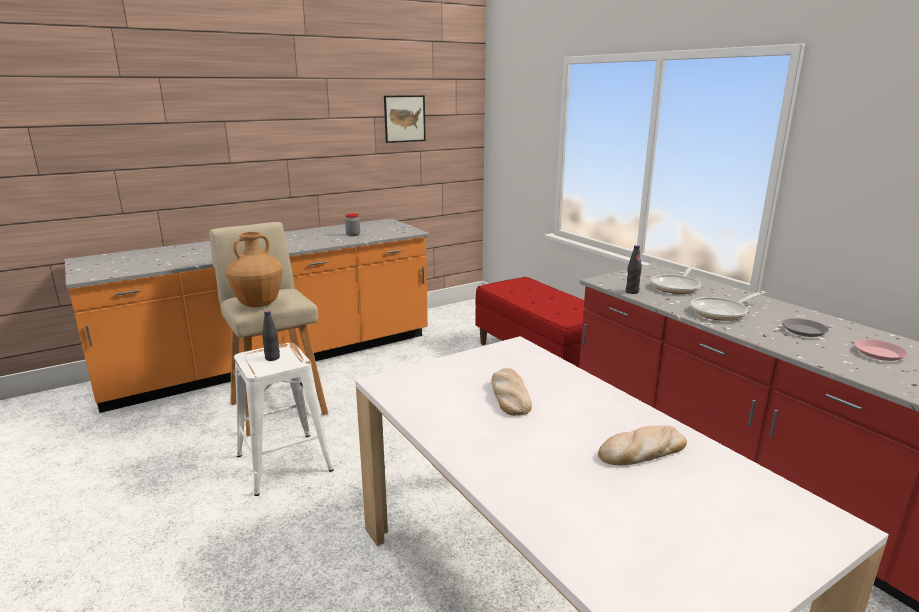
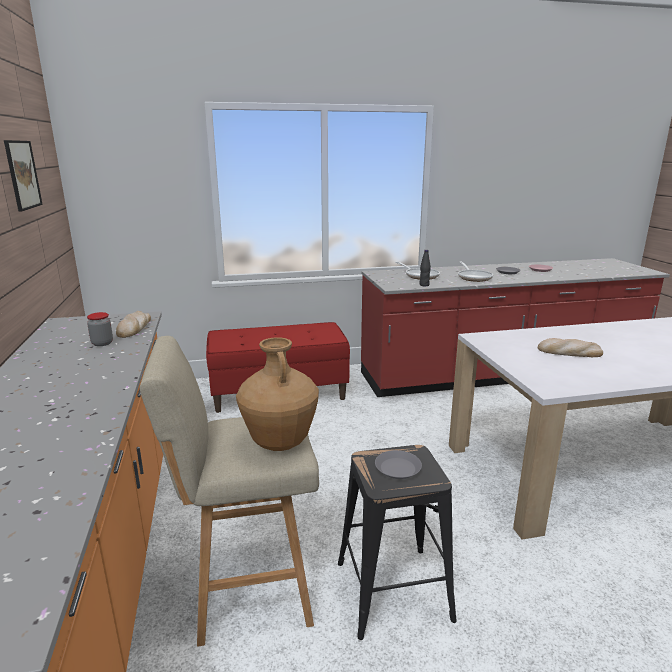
camera: 70 degrees left, 0 degrees up
white stool [234,343,334,496] -> black stool [338,445,457,640]
black bottle [262,311,280,361] -> grey plate [375,450,422,479]
bread [598,425,687,465] -> bread moved to [116,311,151,338]

